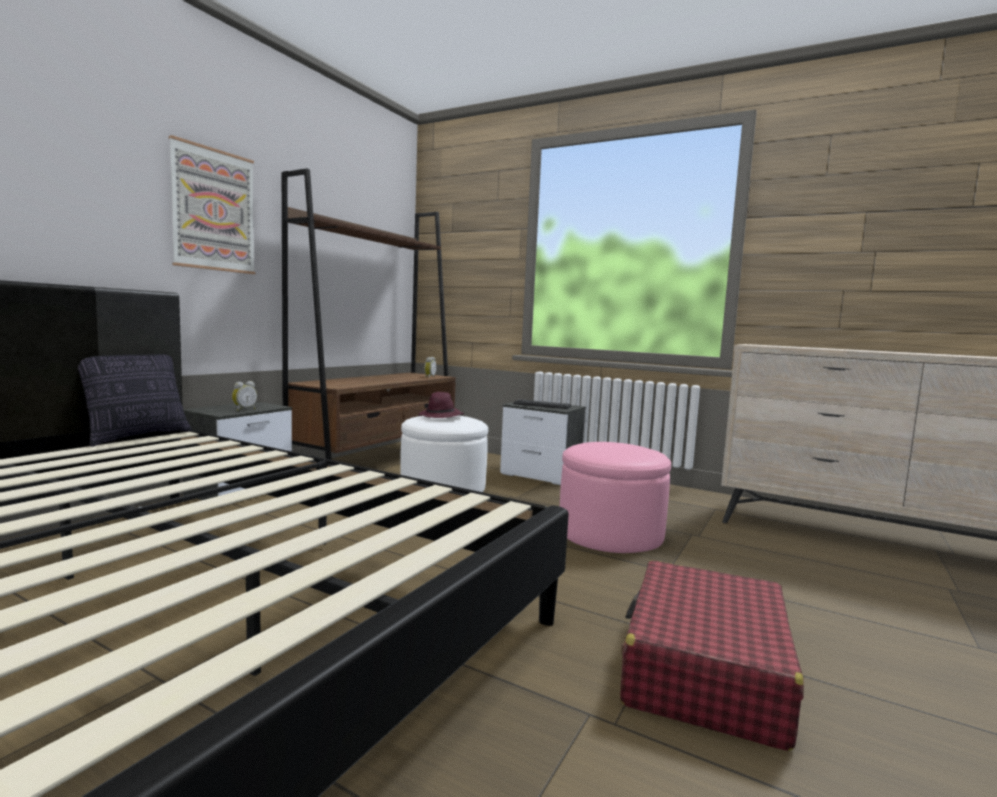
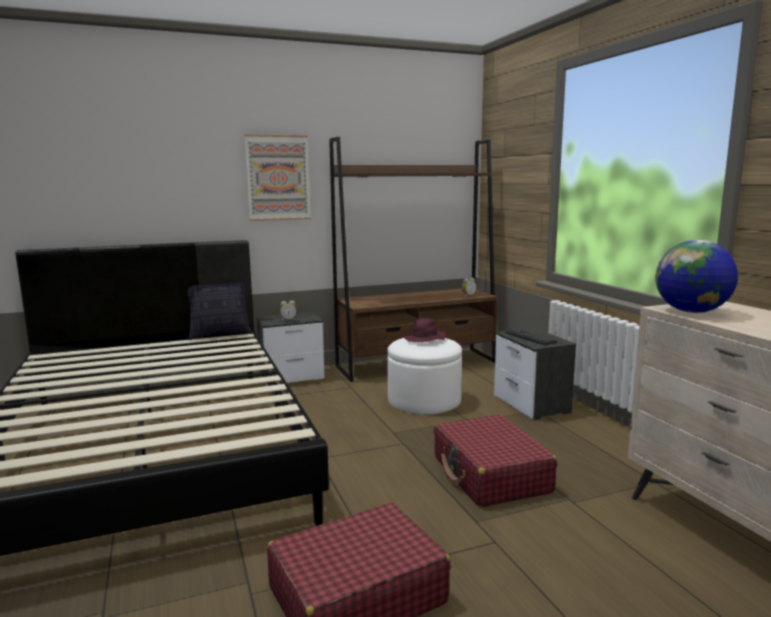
camera: 40 degrees right, 5 degrees up
pink ottoman [560,442,671,553] -> red suitcase [434,414,557,507]
none -> globe [656,240,738,313]

